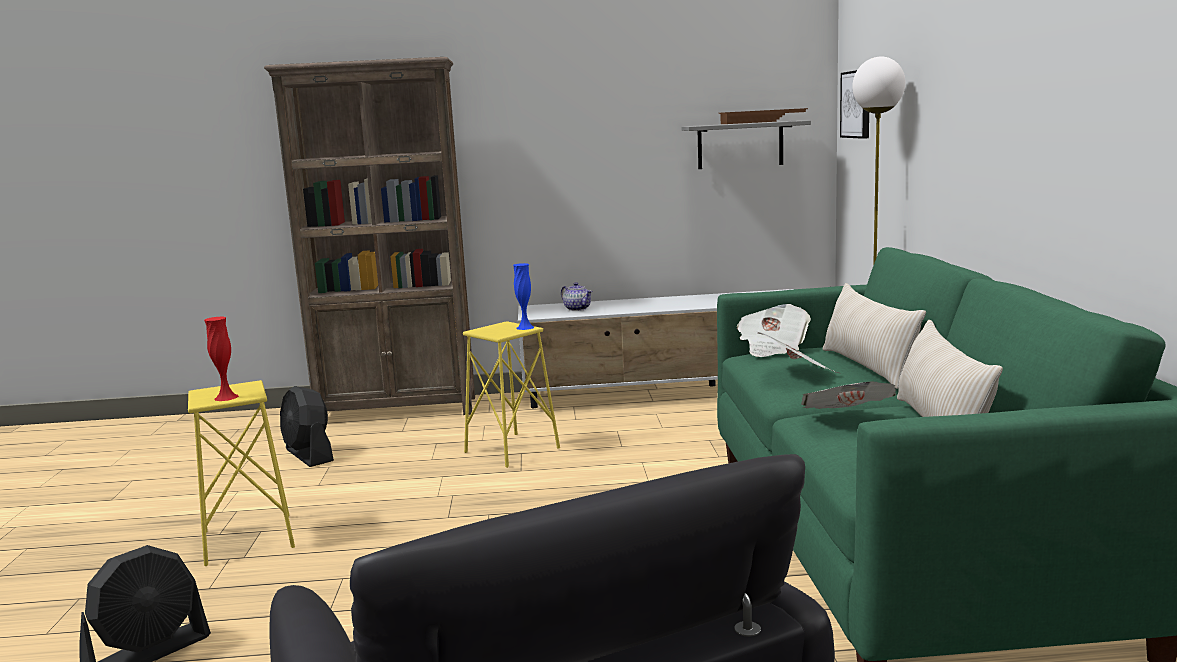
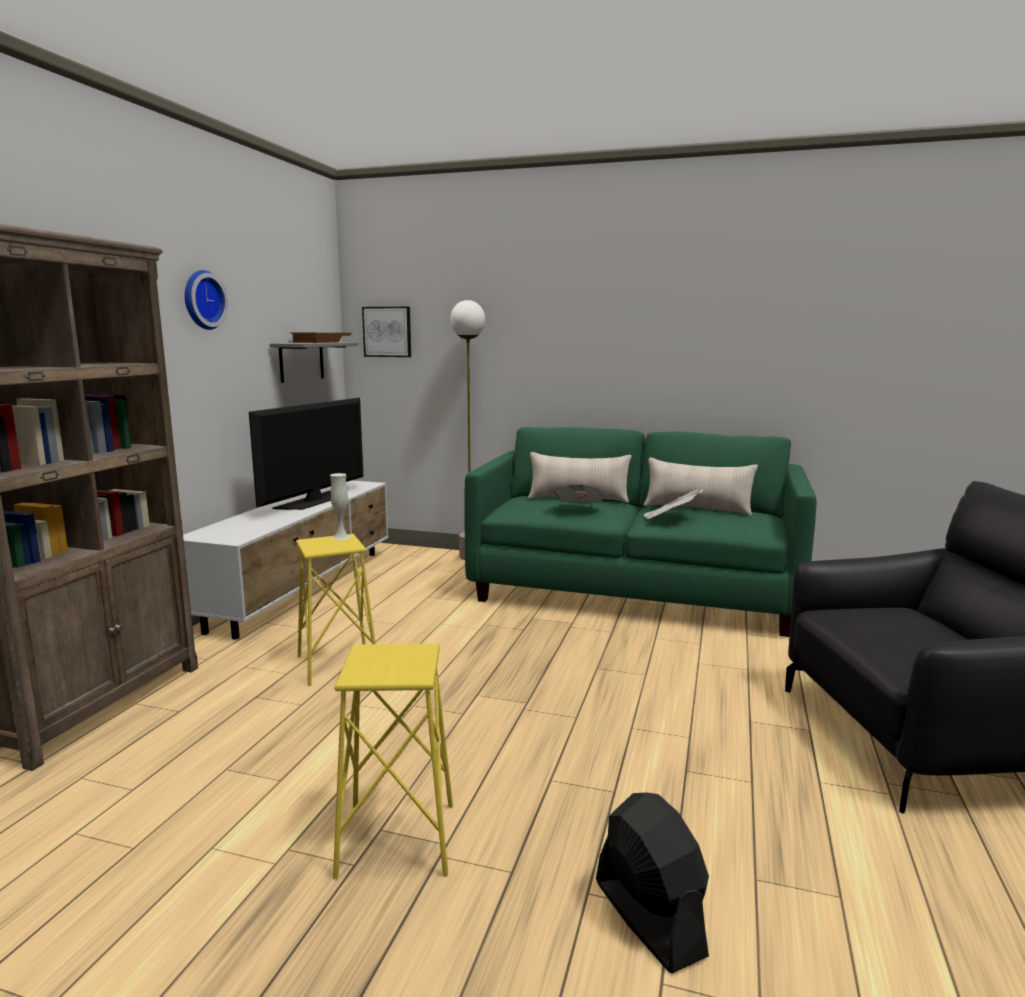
camera: 70 degrees left, 0 degrees up
red vase [204,317,239,401] -> none
black fan [280,386,334,467] -> none
blue vase [513,263,534,330] -> white vase [330,473,351,540]
teapot [561,282,592,311] -> none
newspaper [737,304,811,357] -> none
none -> wall clock [185,270,228,330]
none -> television [249,398,364,510]

